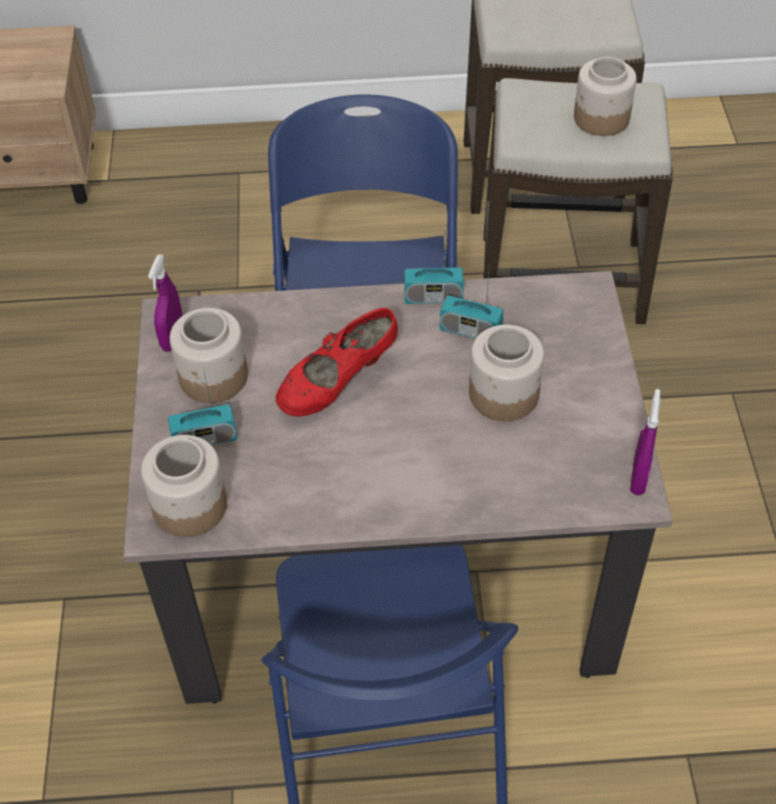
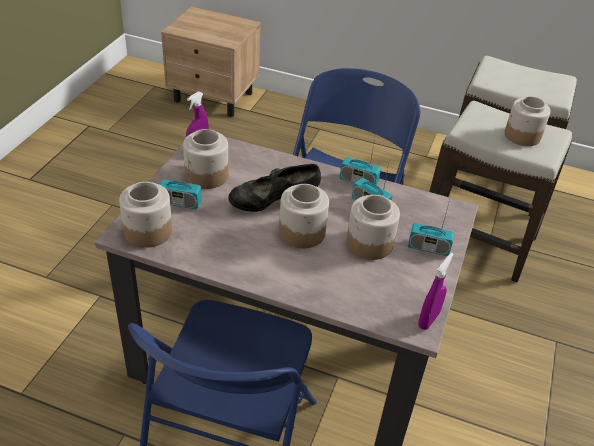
camera: 20 degrees right, 10 degrees down
red shoe [276,308,398,417] -> black shoe [228,164,321,212]
none -> jar [279,184,329,248]
none -> radio [408,200,454,256]

